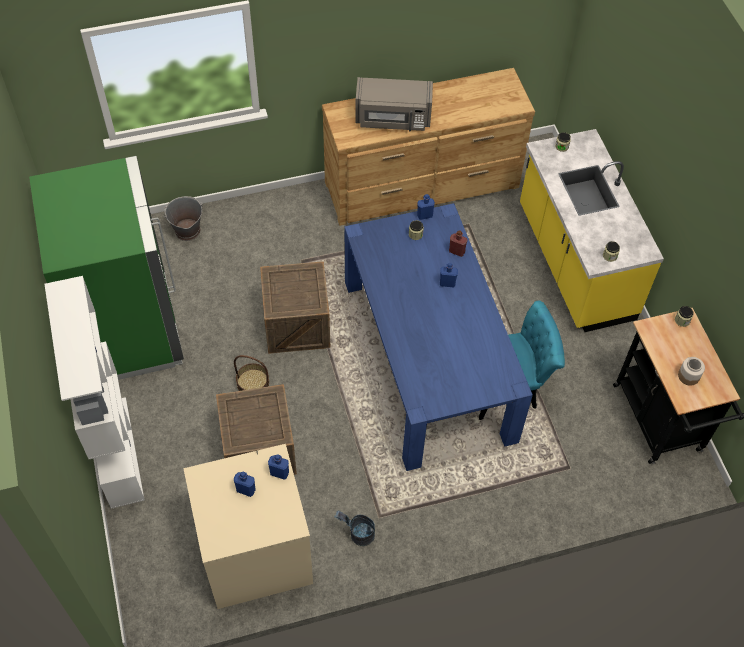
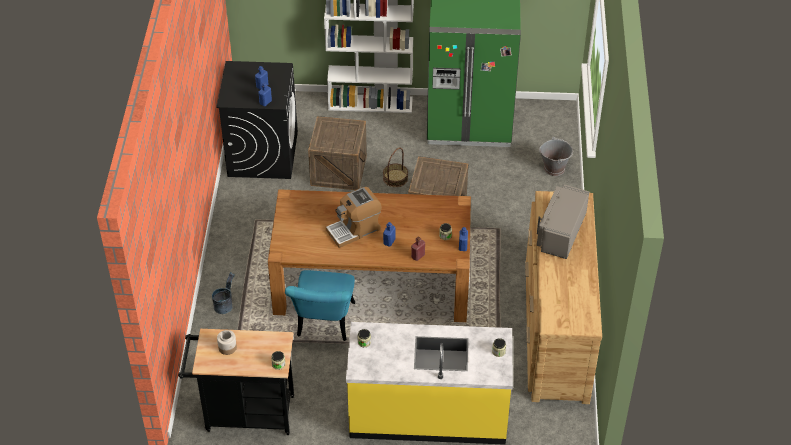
camera: 110 degrees right, 10 degrees down
beige washing machine [183,444,313,609] -> black washing machine [217,61,298,179]
grey bucket [334,511,375,546] -> grey bucket moved to [212,272,235,314]
blue dining table [345,203,533,471] -> brown dining table [268,189,471,322]
none -> coffee machine [326,187,382,248]

